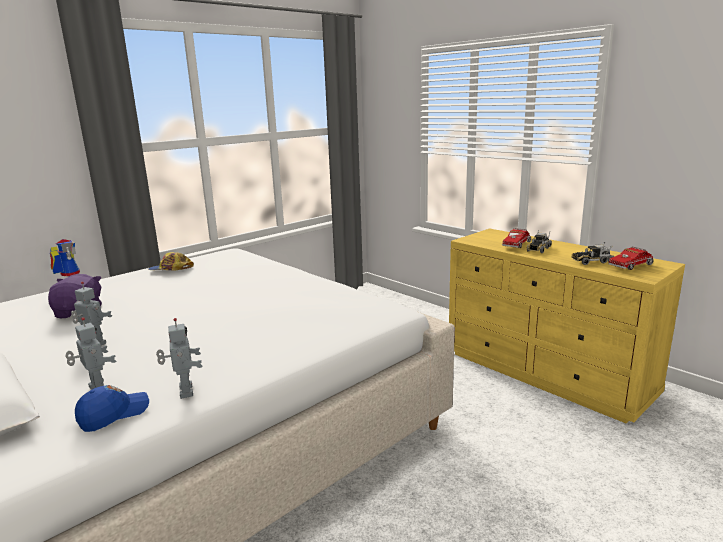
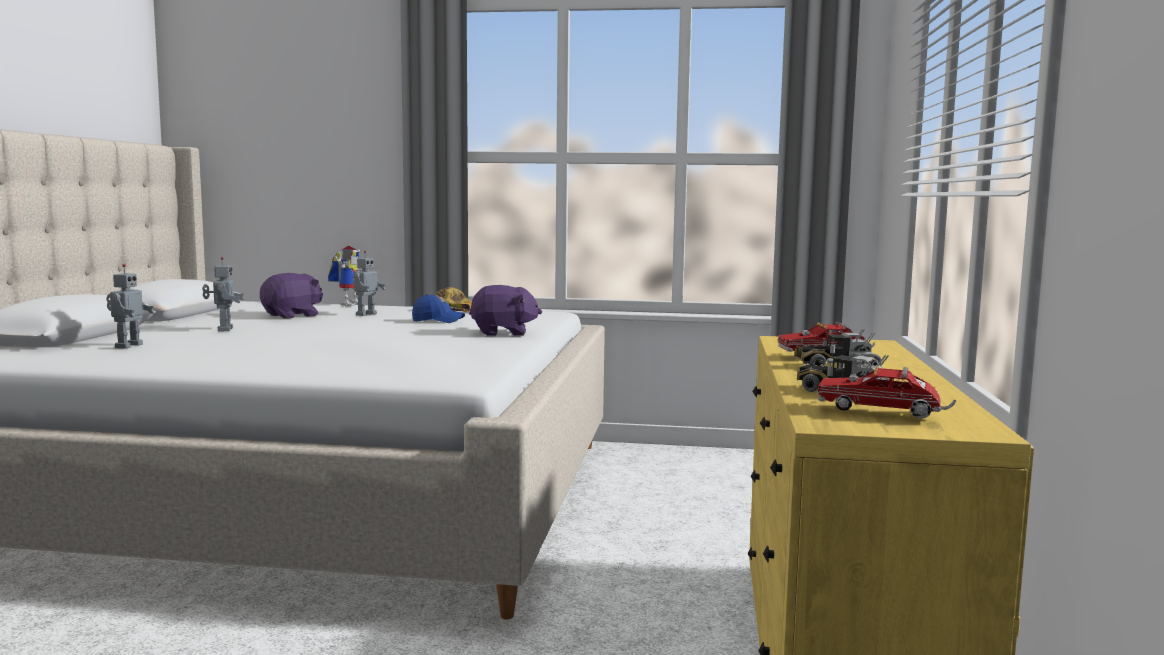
camera: 50 degrees right, 10 degrees down
blue cap [75,385,149,432] -> blue cap moved to [412,294,465,323]
toy robot [156,318,203,399] -> toy robot moved to [353,250,386,316]
none -> purple plush toy [469,285,542,336]

